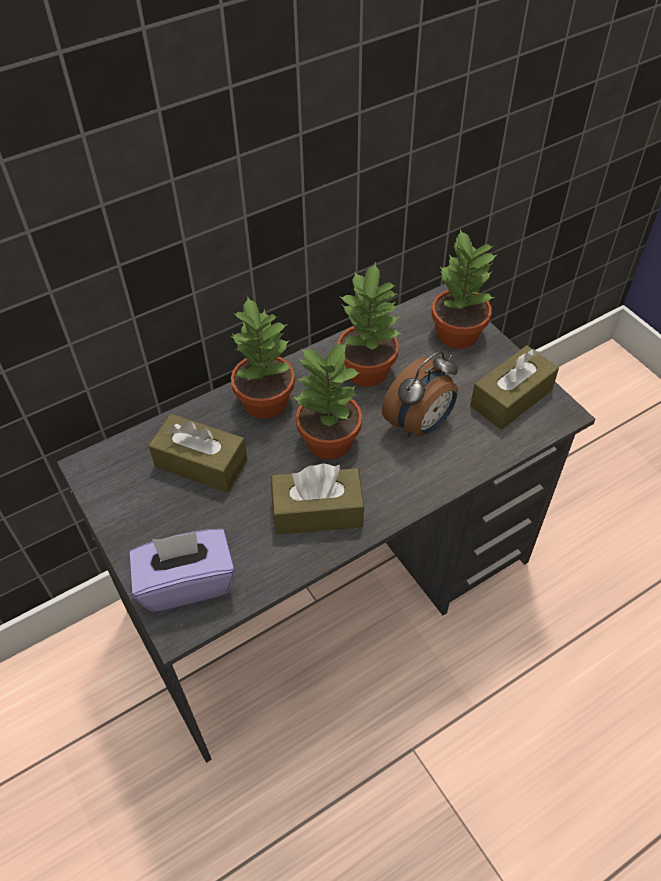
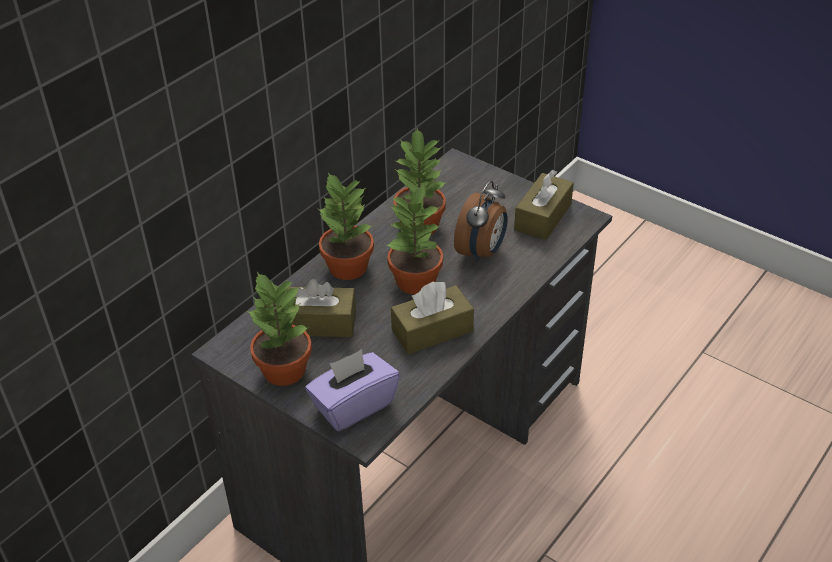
camera: 20 degrees left, 10 degrees down
potted plant [432,229,498,349] -> potted plant moved to [247,272,312,386]

